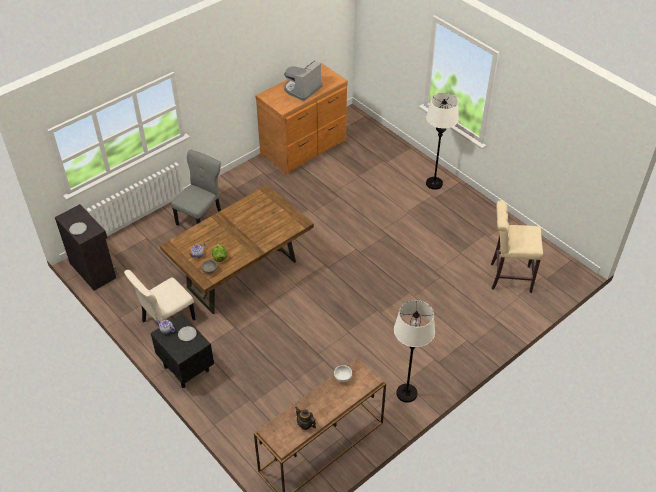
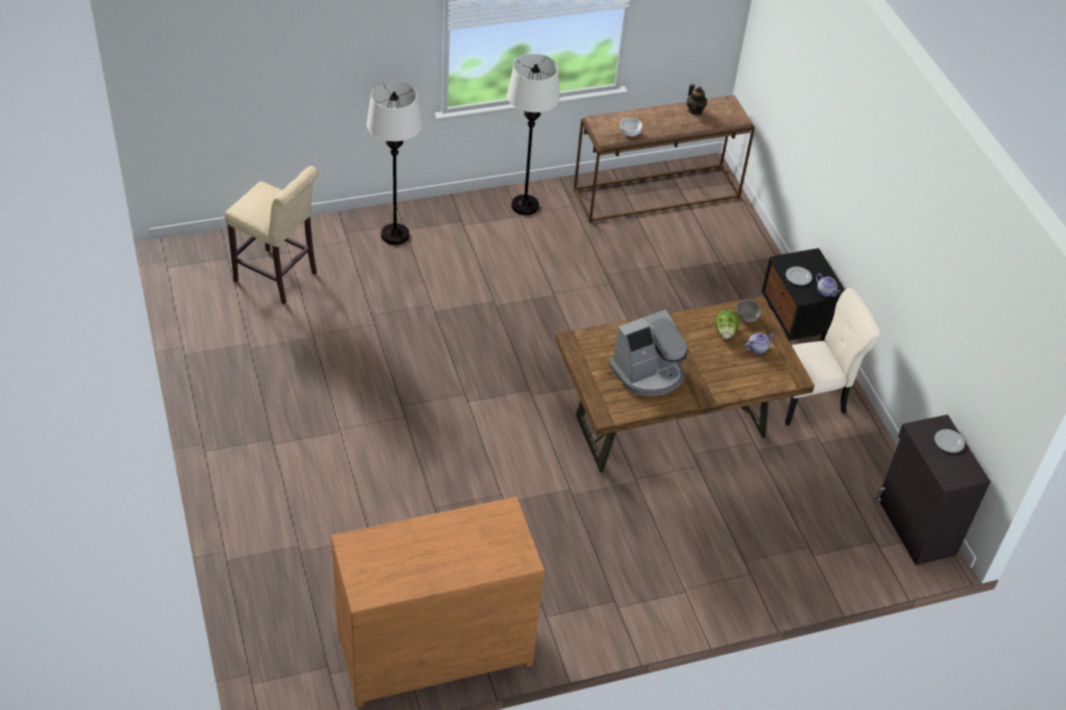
camera: 160 degrees left, 0 degrees up
grey chair [171,150,221,226] -> none
coffee machine [284,60,323,101] -> coffee machine moved to [609,310,688,396]
white floor lamp [426,93,459,190] -> white floor lamp moved to [367,81,422,245]

